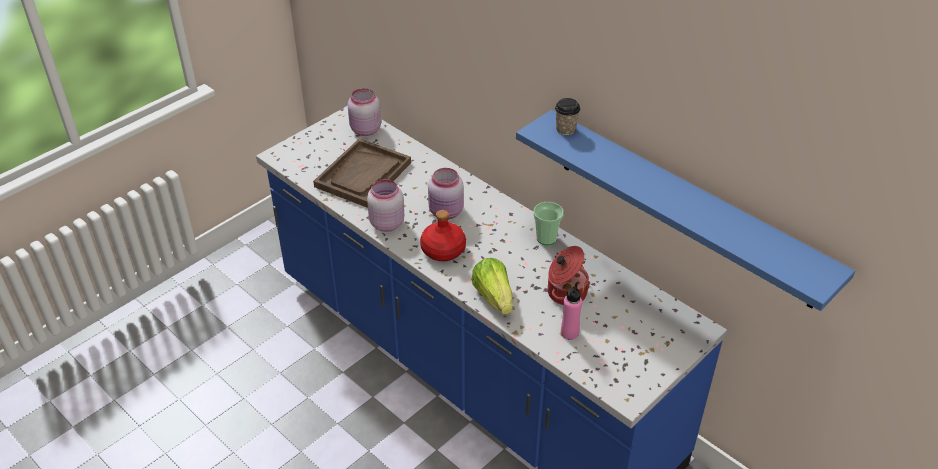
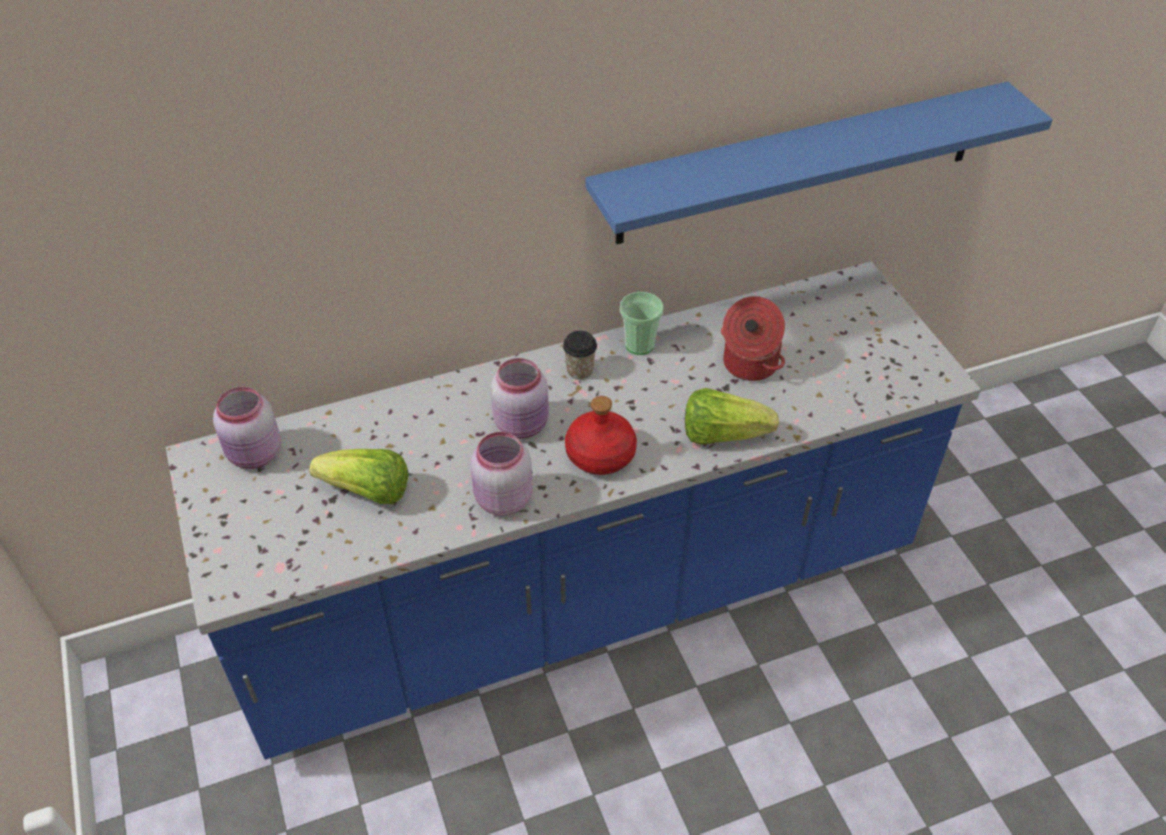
camera: 65 degrees left, 5 degrees up
brown tray [313,138,411,208] -> lettuce [309,449,409,504]
cup [555,98,580,135] -> cup moved to [563,331,597,380]
pink bottle [561,283,582,340] -> none

